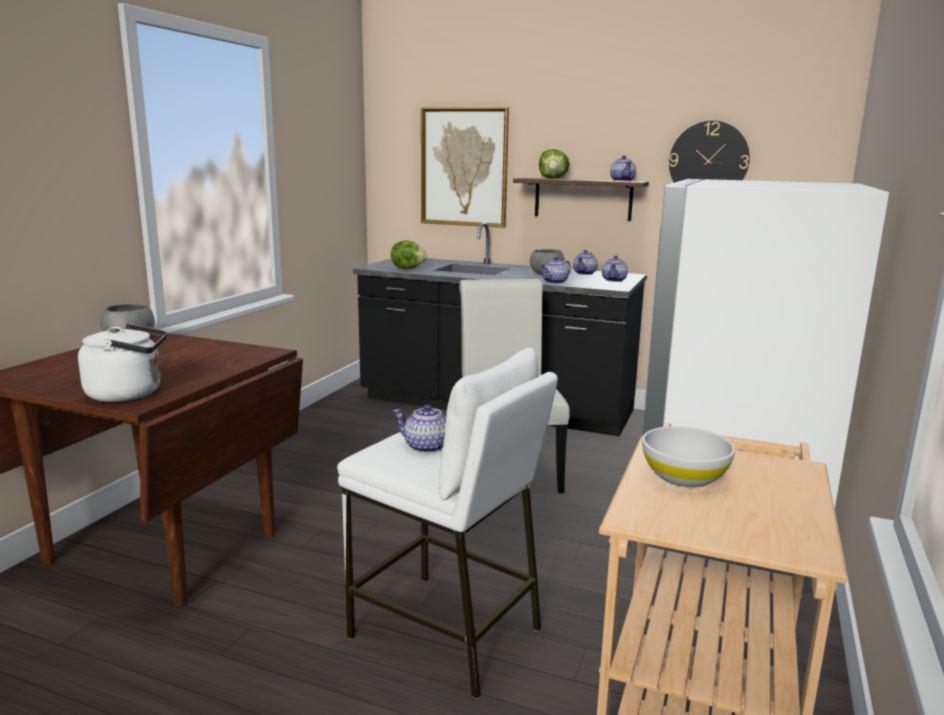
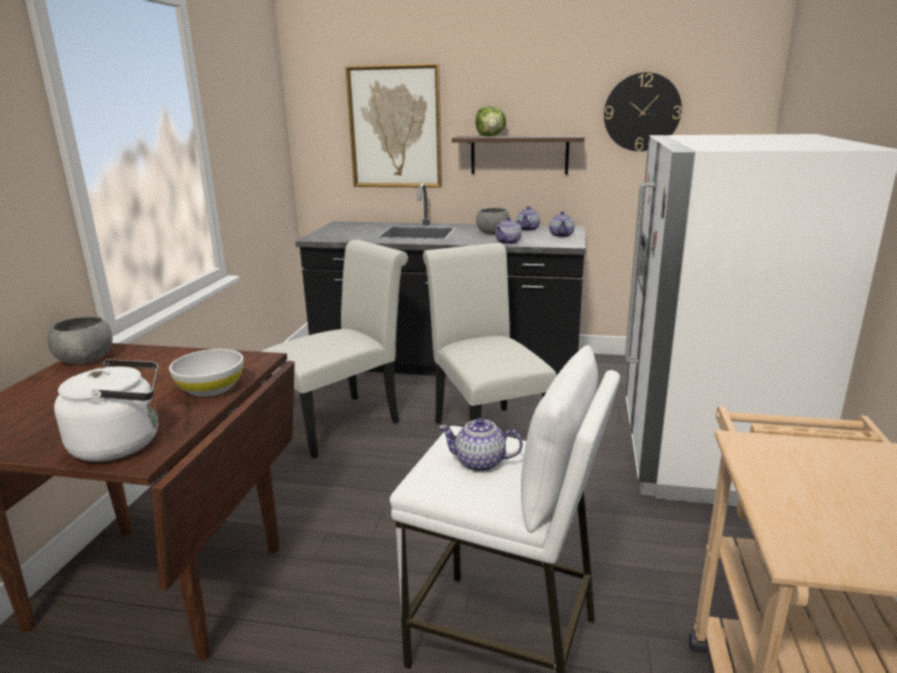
camera: 10 degrees left, 5 degrees up
lettuce [391,240,427,269] -> none
teapot [610,155,636,181] -> none
white bowl [642,426,735,487] -> white bowl moved to [169,349,244,397]
none -> white chair [261,240,408,459]

